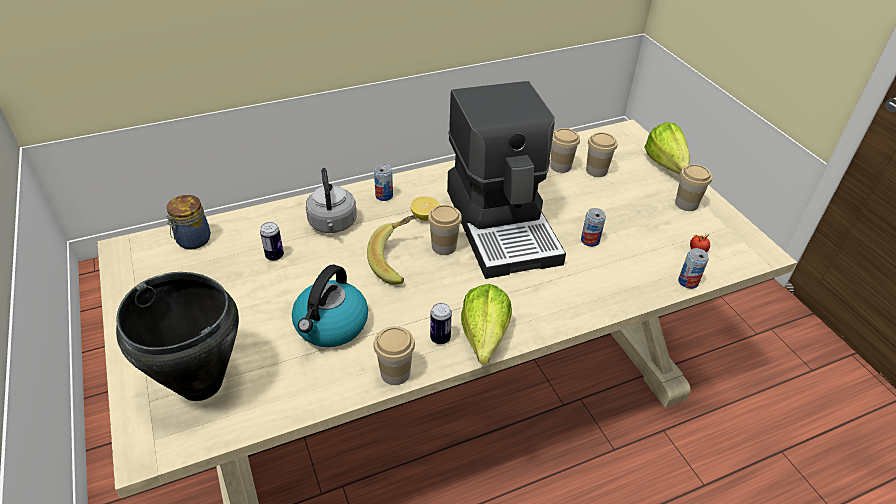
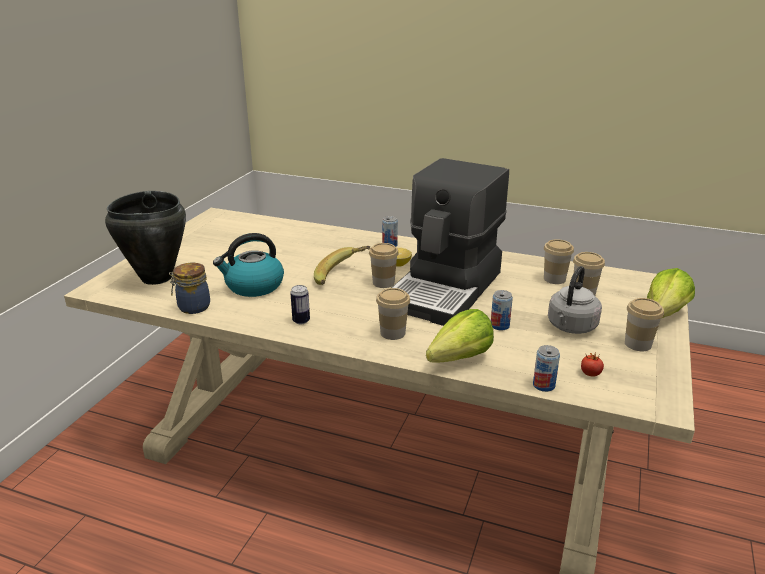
camera: 45 degrees right, 15 degrees down
jar [166,195,211,250] -> jar moved to [169,263,210,314]
can [260,222,284,261] -> none
grey kettle [306,168,357,233] -> grey kettle moved to [548,266,602,334]
cup [373,326,415,385] -> cup moved to [376,288,410,340]
lettuce [461,284,512,365] -> lettuce moved to [426,309,494,363]

